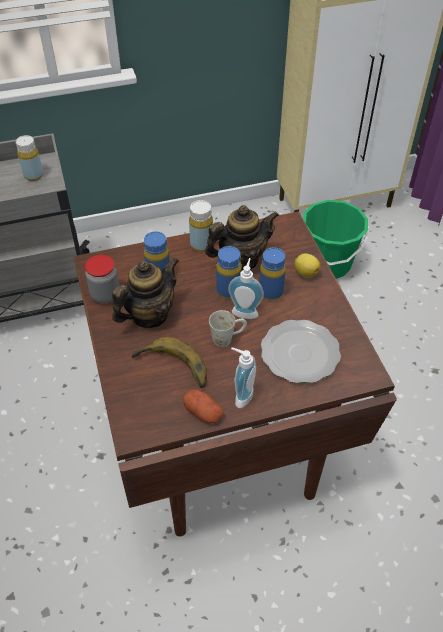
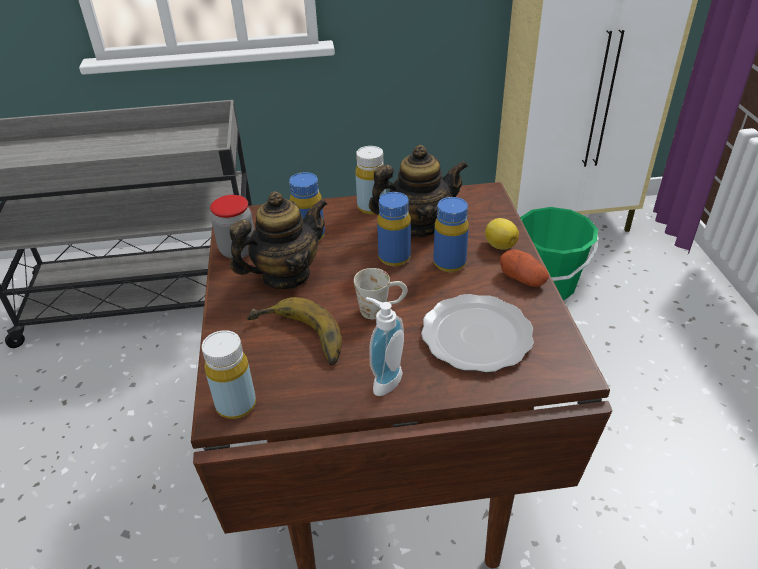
camera: 10 degrees right, 10 degrees down
yellow bottle [16,135,43,181] -> yellow bottle moved to [202,330,256,419]
potato [183,389,224,423] -> potato moved to [500,249,549,287]
soap dispenser [228,258,264,319] -> none

